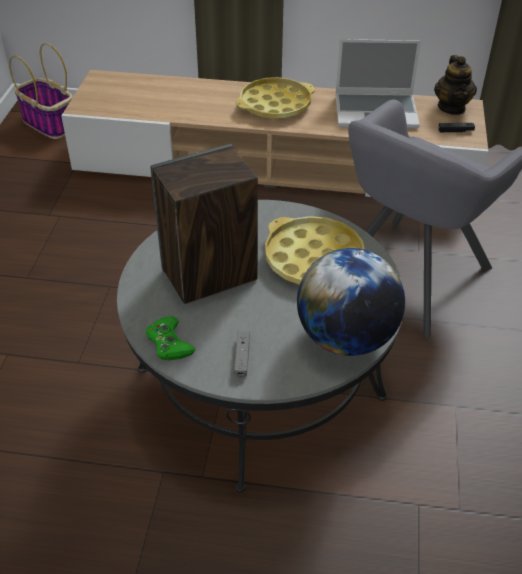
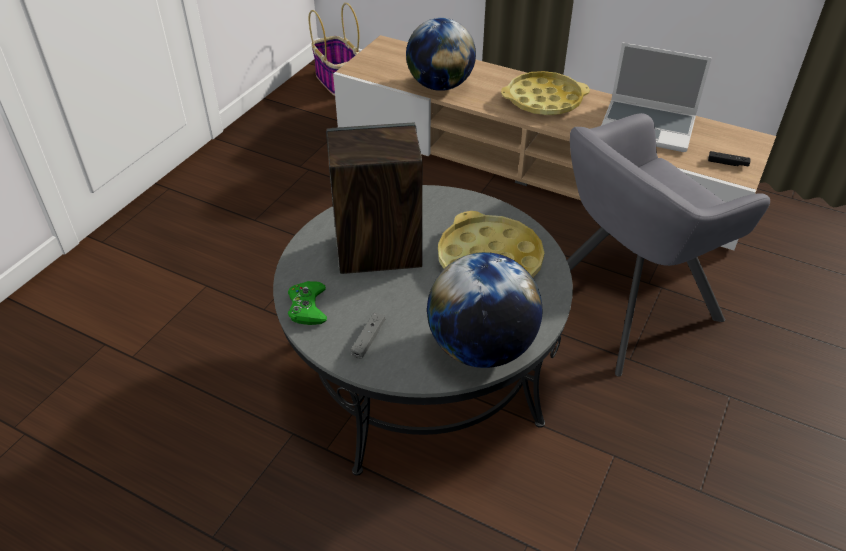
camera: 20 degrees right, 0 degrees up
teapot [434,55,477,115] -> none
none -> globe [406,18,476,91]

